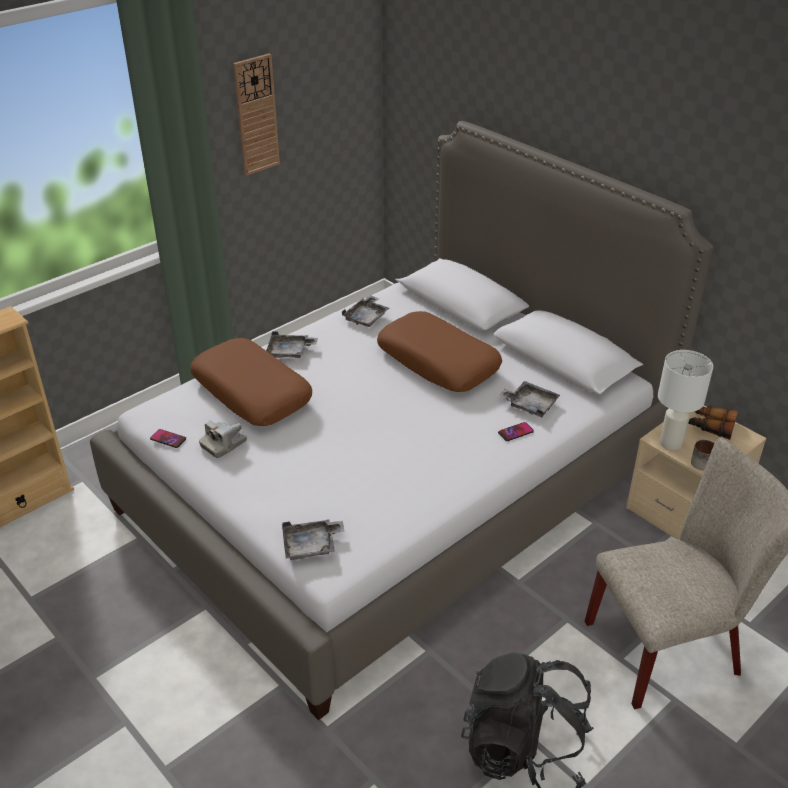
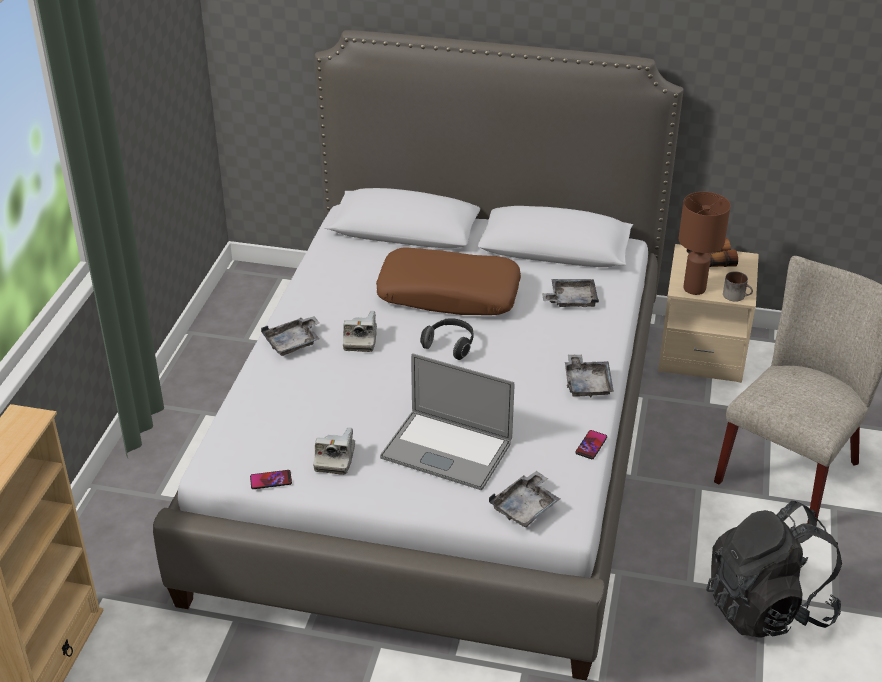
camera: 35 degrees left, 0 degrees up
brown pillow [190,338,312,426] -> none
wall clock [233,53,280,176] -> none
grey tray [342,295,389,327] -> grey tray moved to [565,355,614,397]
phone [498,422,534,441] -> phone moved to [575,430,607,459]
white table lamp [658,350,713,450] -> brown table lamp [679,192,731,295]
none -> camera [343,311,377,352]
none -> laptop [380,353,514,490]
none -> headphones [420,319,474,360]

